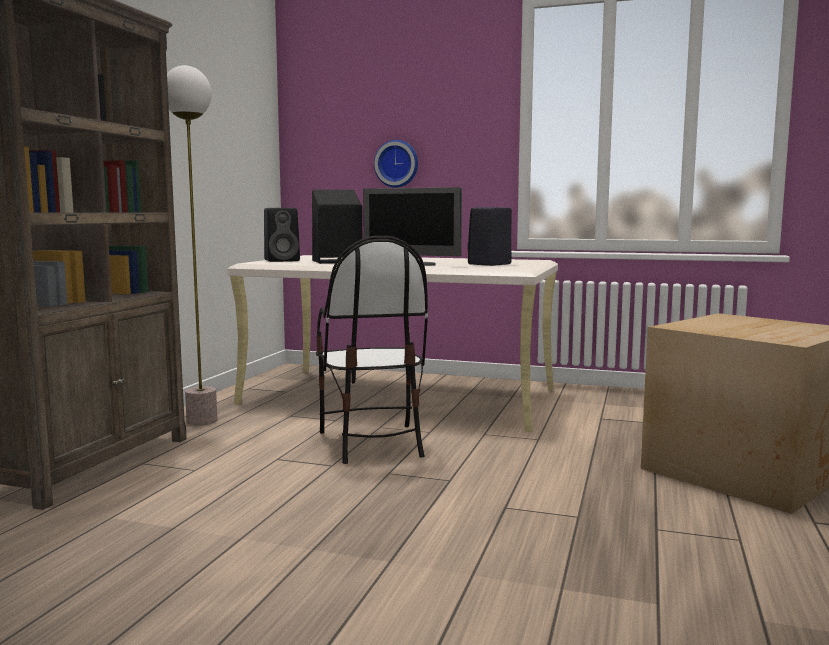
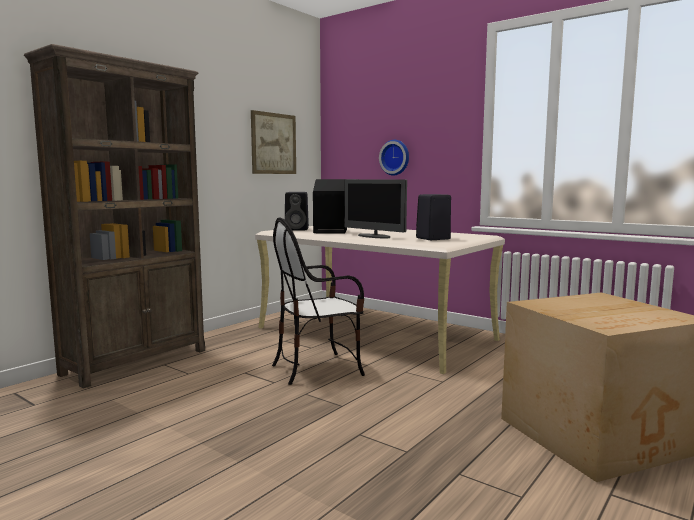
camera: 20 degrees right, 0 degrees up
floor lamp [167,65,217,425] -> none
chair [316,236,428,464] -> chair turned 60 degrees clockwise [272,217,365,385]
none -> picture [251,110,296,174]

